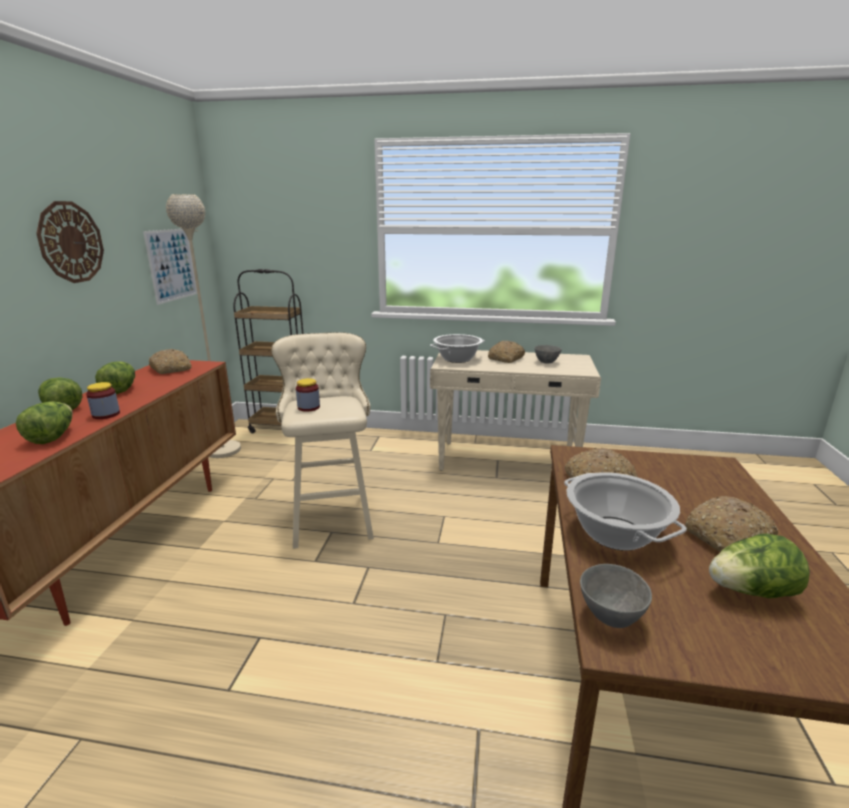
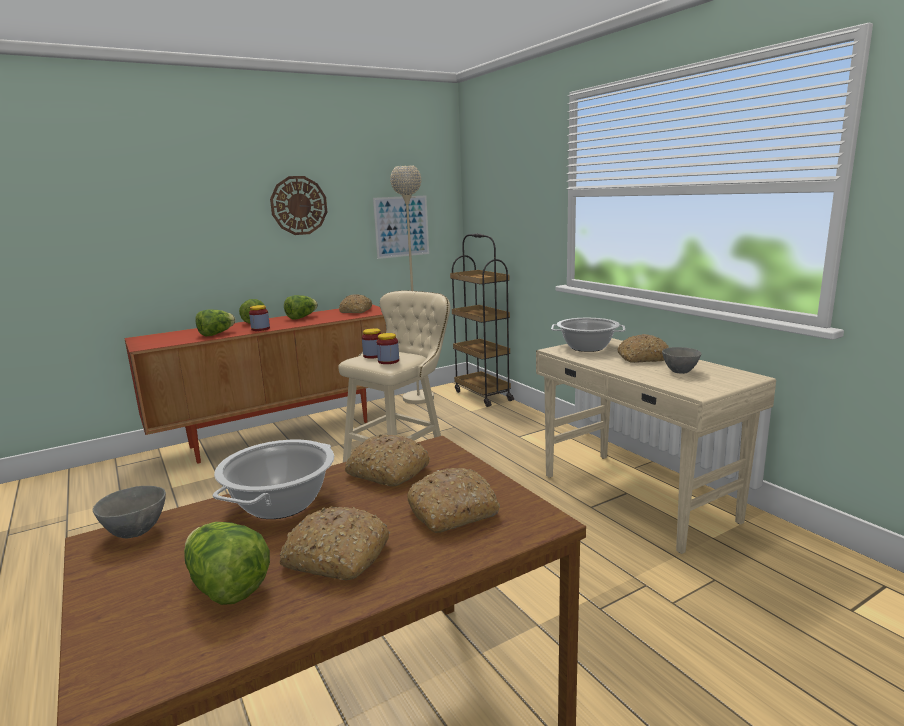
camera: 50 degrees right, 5 degrees down
none -> jar [376,333,399,364]
none -> bread [407,468,500,533]

